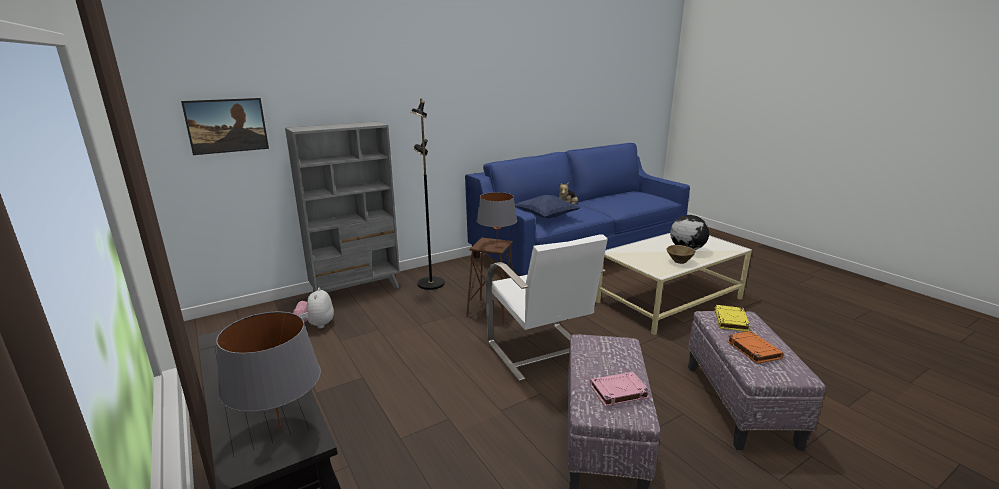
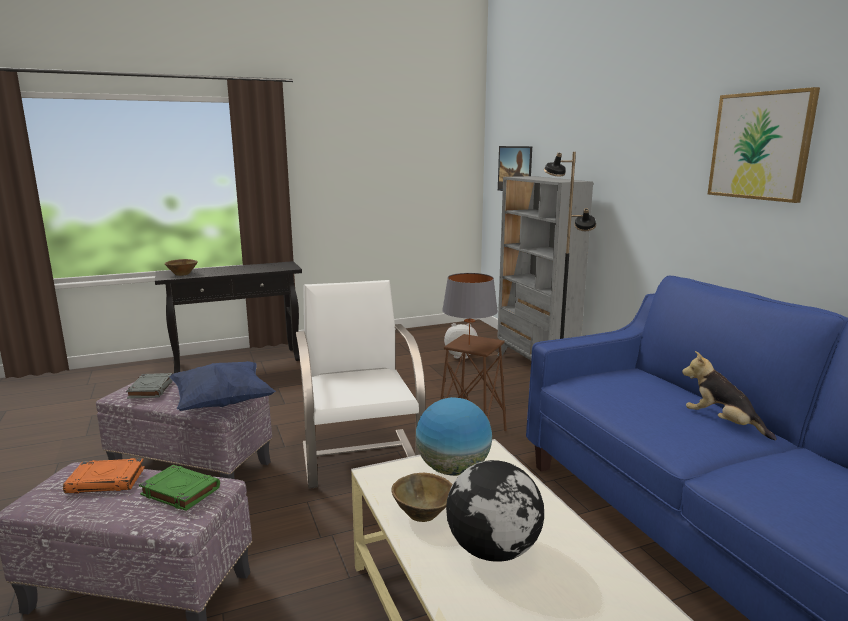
camera: 100 degrees right, 5 degrees down
grey table lamp [216,311,321,430] -> brown bowl [165,259,198,276]
white armchair [485,234,608,381] -> white armchair turned 90 degrees clockwise [296,280,426,489]
blue pillow [515,195,581,218] -> blue pillow moved to [169,361,276,411]
pink book [590,372,650,407] -> grey book [126,373,173,399]
yellow book [714,305,750,332] -> green book [139,465,220,511]
none -> globe [416,397,492,476]
none -> picture [708,87,820,203]

